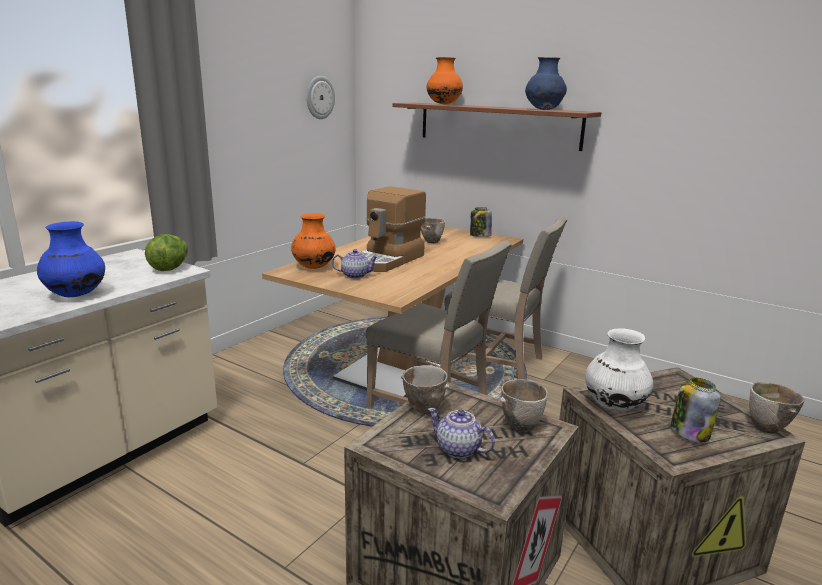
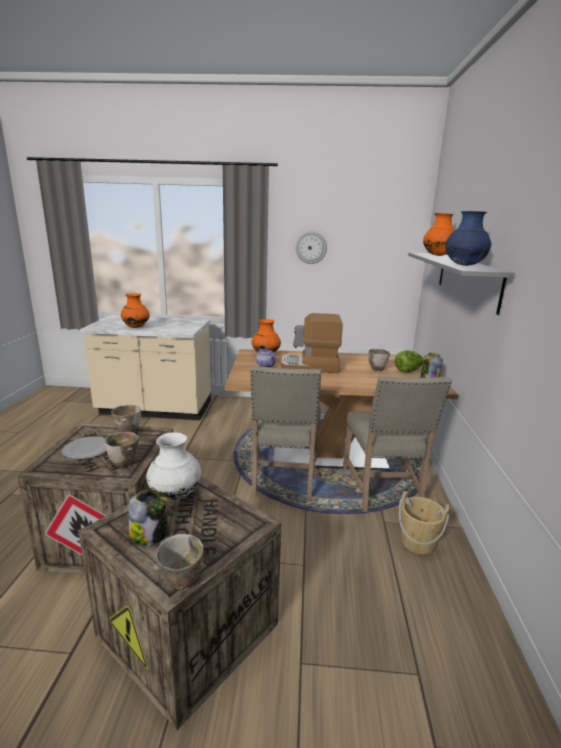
camera: 60 degrees right, 0 degrees up
blue vase [37,221,105,297] -> orange vase [121,293,150,328]
lettuce [145,234,188,271] -> lettuce moved to [395,350,424,373]
wall clock [306,76,335,119] -> wall clock moved to [296,232,327,264]
brown shelf [392,103,601,151] -> grey shelf [408,252,515,315]
teapot [428,408,495,458] -> plate [62,436,106,459]
none -> beige bucket [399,492,449,554]

